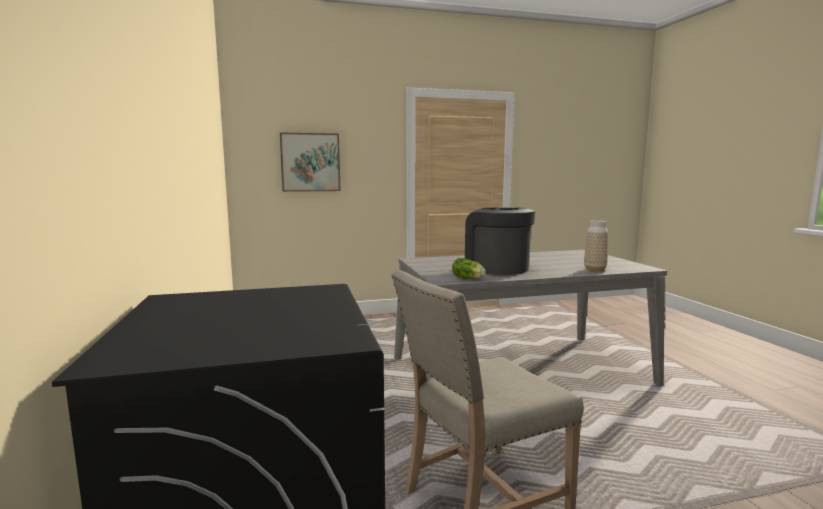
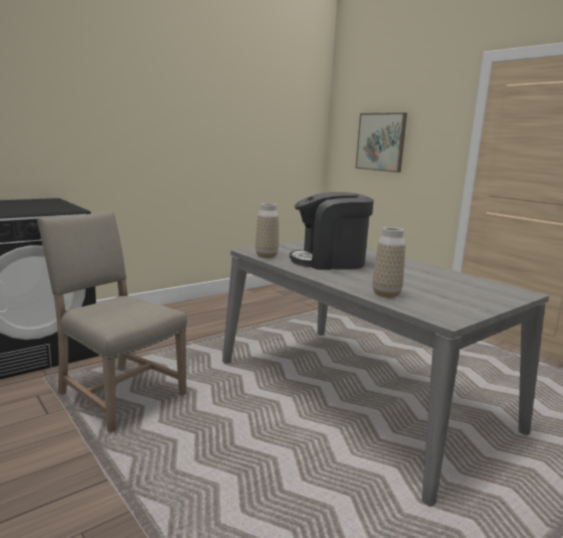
camera: 65 degrees right, 5 degrees up
lettuce [452,258,486,279] -> vase [255,203,279,258]
coffee machine [465,207,535,275] -> coffee machine turned 135 degrees counterclockwise [289,192,374,270]

